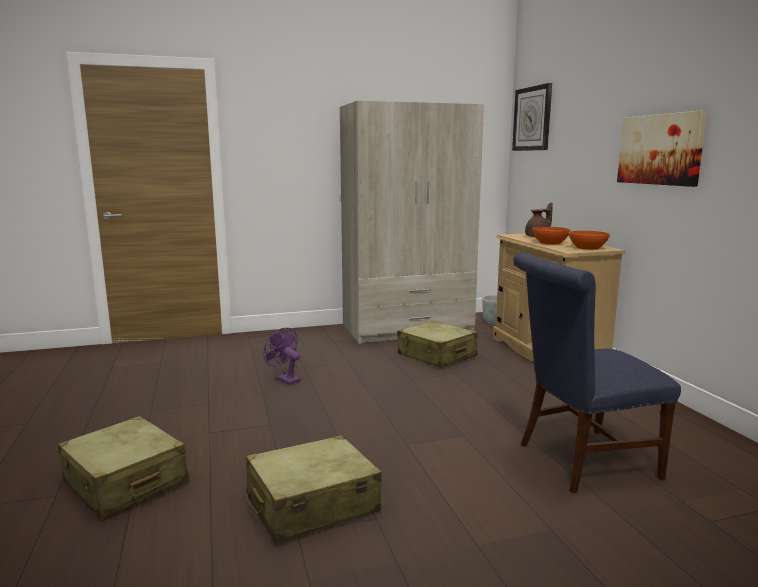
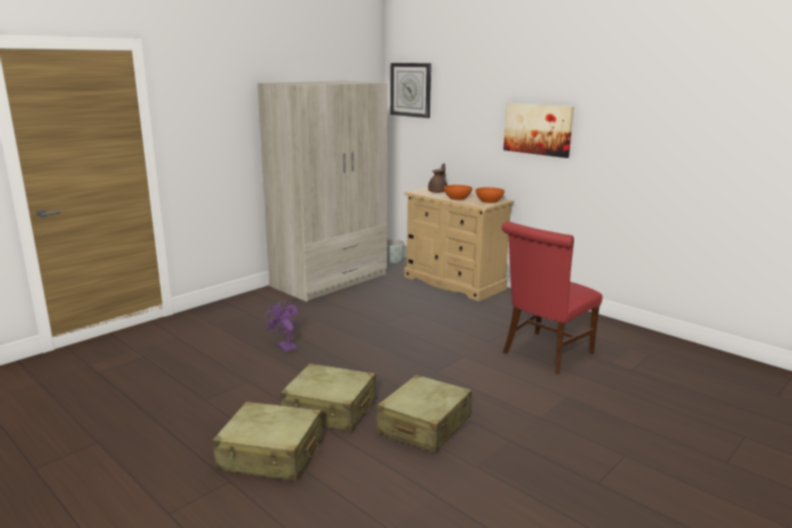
camera: 30 degrees left, 5 degrees up
purple fan [263,328,301,385] -> purple fan turned 45 degrees clockwise [265,301,300,352]
beige suitcase [397,321,478,368] -> beige suitcase moved to [280,363,376,432]
blue chair [513,252,681,494] -> red chair [502,221,602,375]

